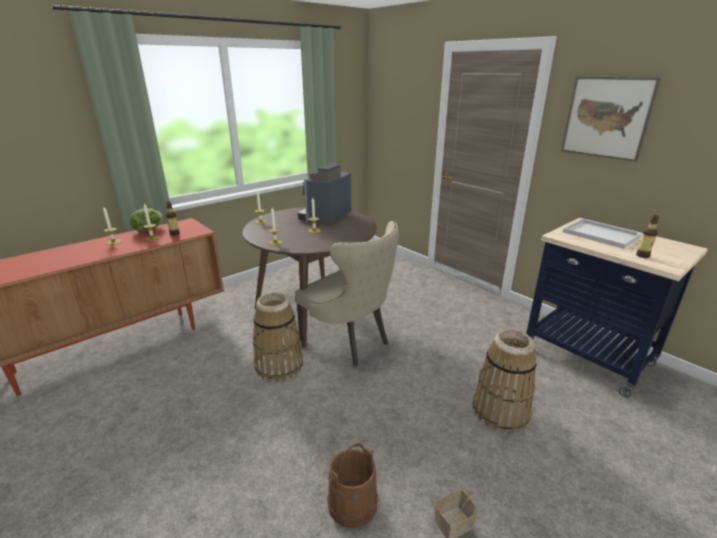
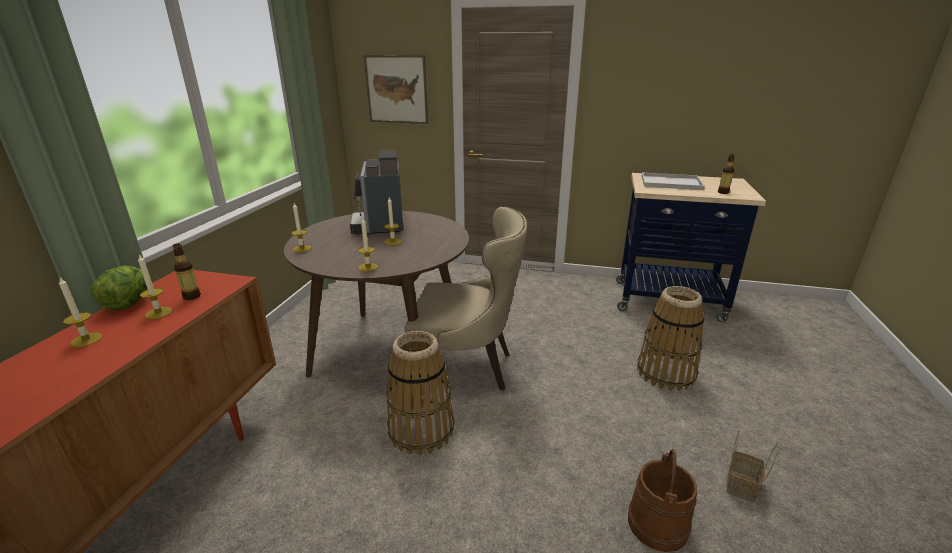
camera: 35 degrees left, 0 degrees up
picture [561,76,661,162] -> picture moved to [364,55,428,124]

